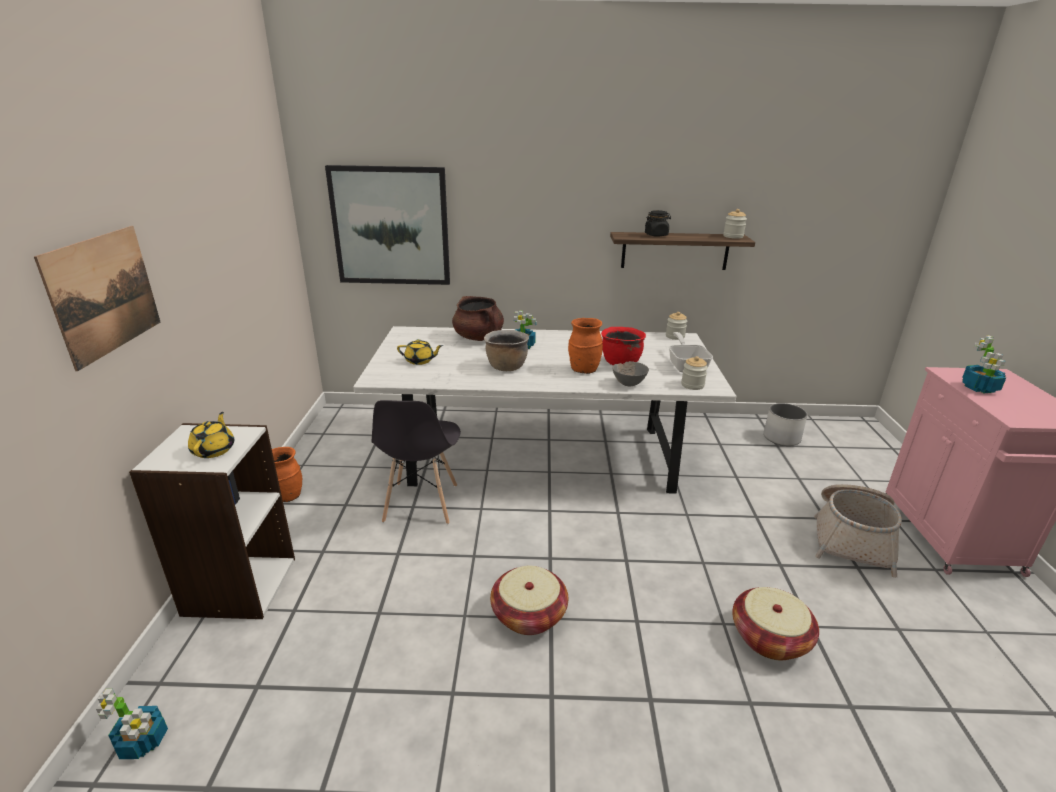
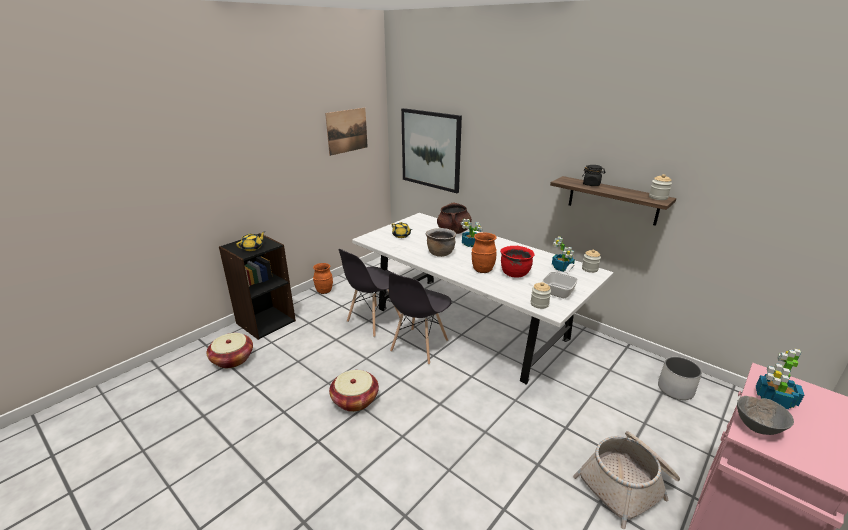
camera: 40 degrees right, 0 degrees up
picture [34,226,161,371] -> picture moved to [325,108,368,156]
potted plant [96,689,168,759] -> potted plant moved to [552,237,575,272]
white bookcase [129,423,295,619] -> black bookcase [219,233,296,340]
grey bowl [613,361,649,387] -> grey bowl moved to [737,396,794,435]
basket [732,587,819,660] -> basket moved to [207,333,253,368]
none -> grey chair [389,273,452,365]

